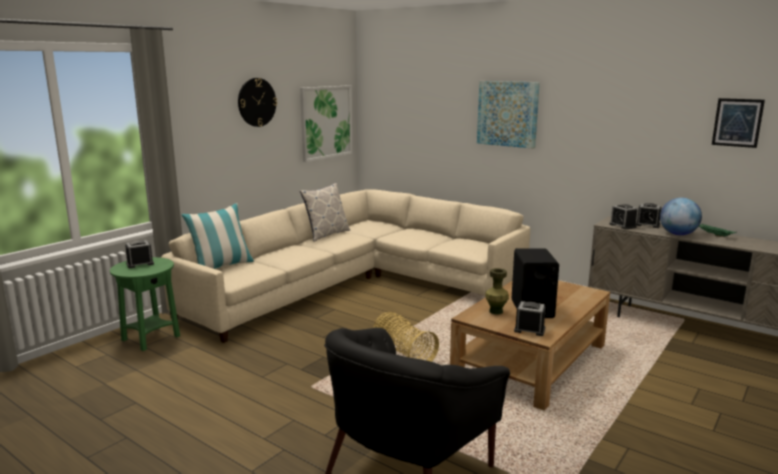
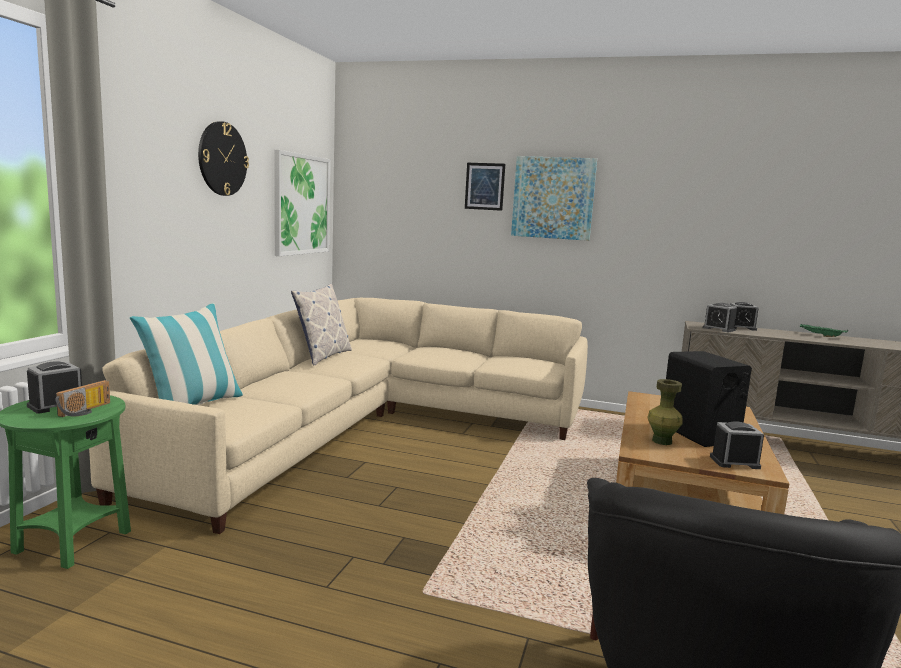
camera: 20 degrees left, 5 degrees down
basket [373,312,439,362] -> none
globe [660,198,702,235] -> none
picture [712,98,765,148] -> picture moved to [465,163,505,211]
none -> radio [55,380,110,417]

